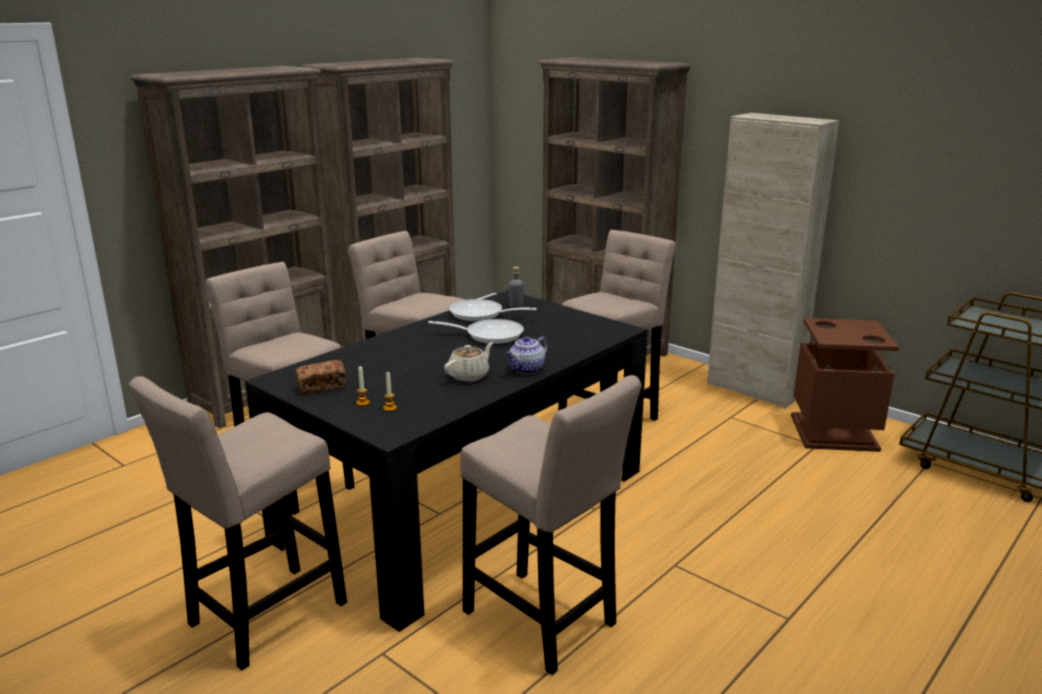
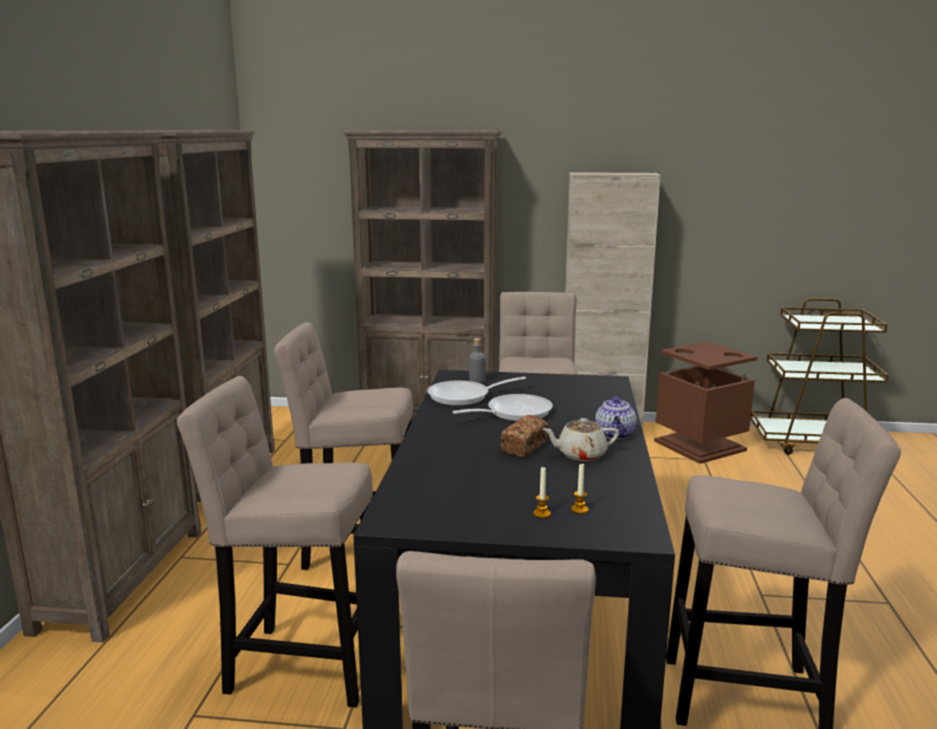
camera: 35 degrees left, 5 degrees down
bread [296,360,346,395] -> bread moved to [501,415,549,458]
beige teapot [444,342,493,382] -> beige teapot turned 105 degrees counterclockwise [543,418,619,461]

